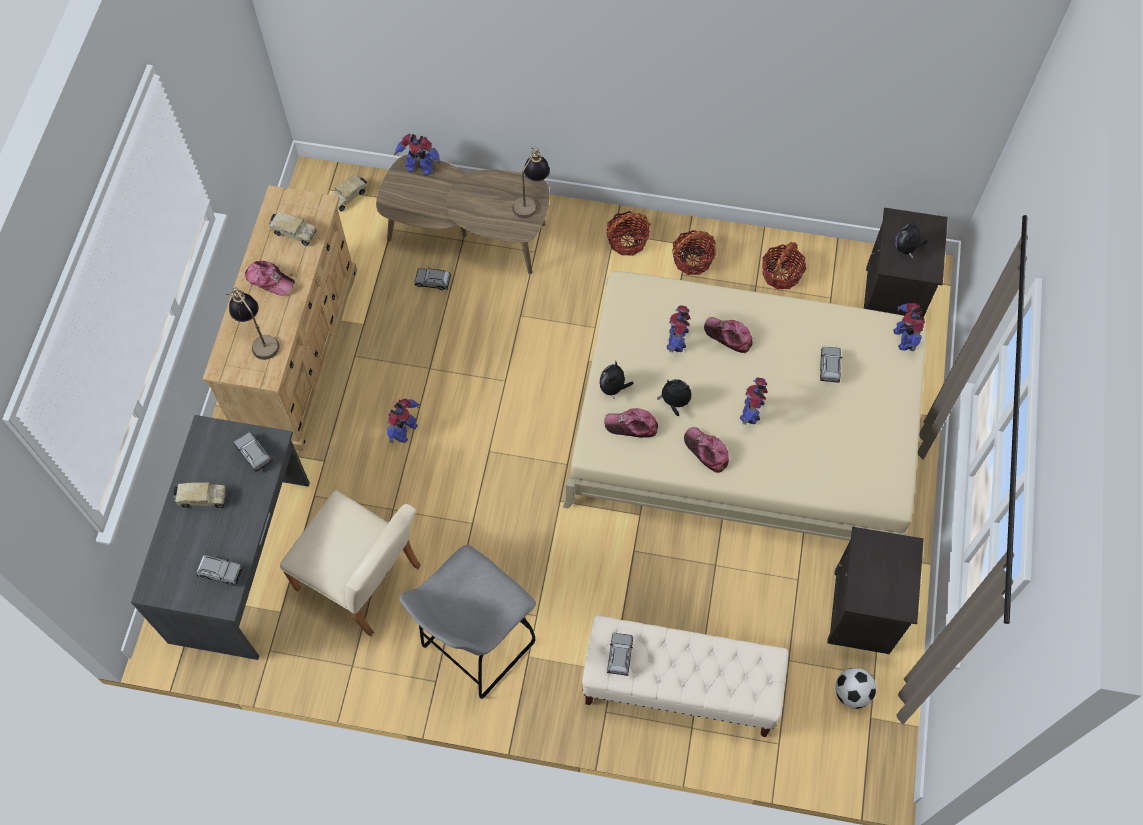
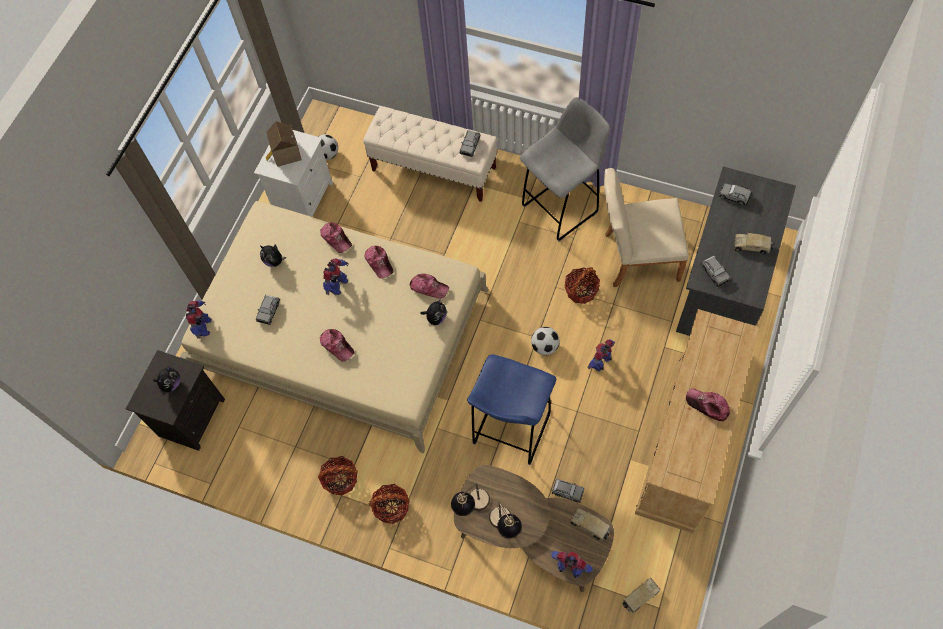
camera: 165 degrees left, 0 degrees up
table lamp [226,288,280,360] -> table lamp moved to [489,502,522,539]
toy truck [269,212,317,246] -> toy truck moved to [570,508,611,541]
beige chair [280,490,421,636] -> beige chair turned 45 degrees counterclockwise [604,168,688,287]
plush toy [657,379,691,416] -> plush toy moved to [260,245,286,267]
toy robot [667,306,691,353] -> none
basket [762,242,806,290] -> basket moved to [565,267,600,304]
black nightstand [827,527,924,654] -> white nightstand [254,130,333,217]
none -> toy house [266,121,302,167]
none -> cap [320,222,352,253]
none -> blue stool [467,354,556,465]
none -> football [531,327,560,355]

